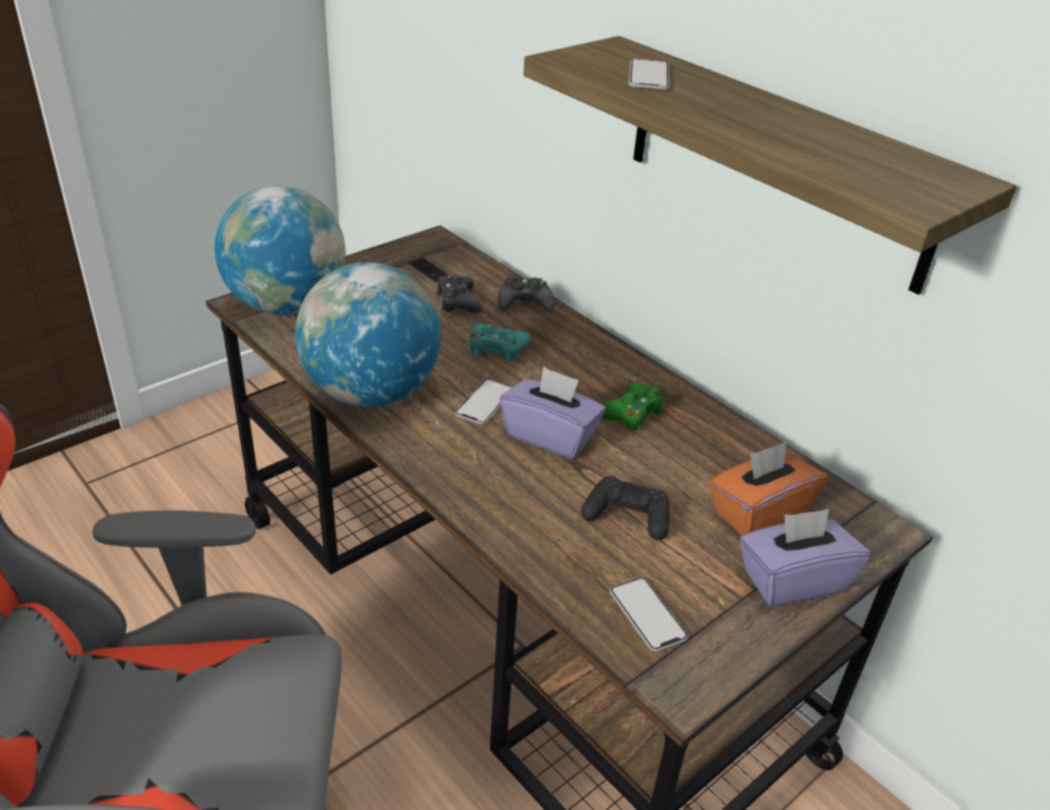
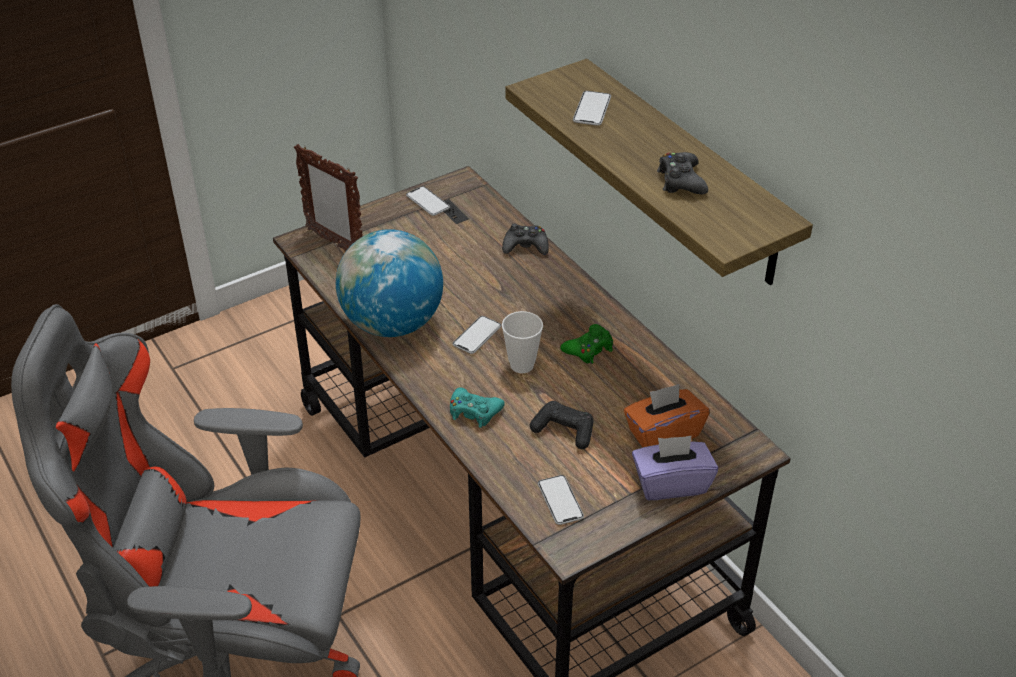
camera: 10 degrees right, 5 degrees up
globe [215,186,346,315] -> picture frame [294,144,363,251]
black game controller [435,275,483,312] -> black game controller moved to [657,152,708,194]
turquoise game controller [470,324,531,362] -> turquoise game controller moved to [450,387,505,428]
purple tissue box [500,366,606,459] -> cup [502,311,543,373]
none -> phone [406,186,450,216]

